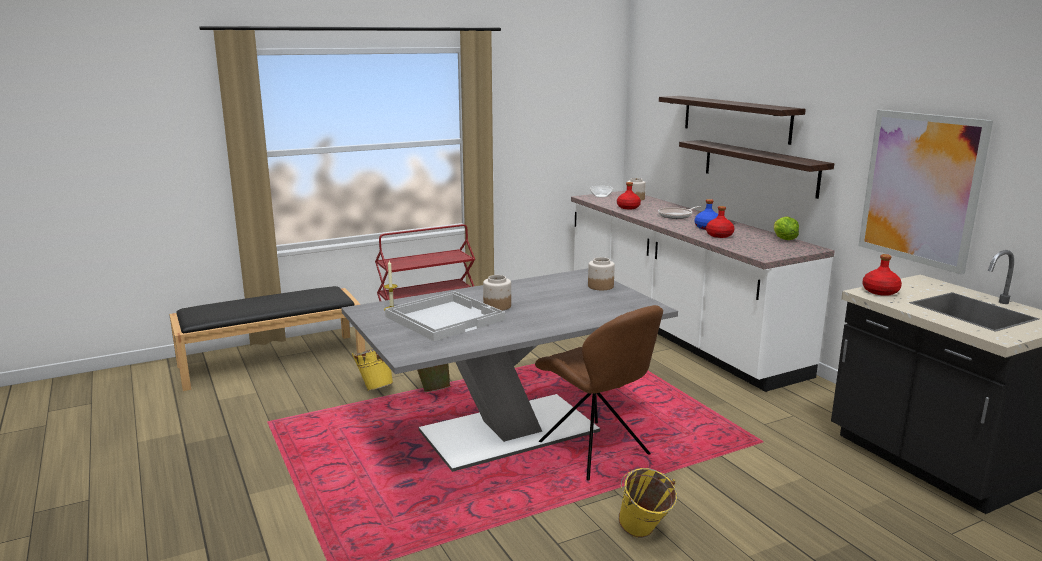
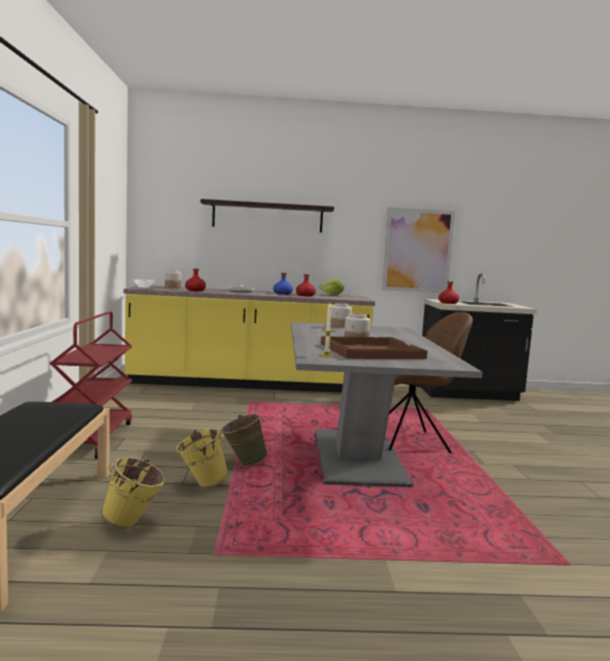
camera: 65 degrees left, 10 degrees down
white tray [385,291,505,341] -> brown tray [321,336,427,359]
white counter [571,191,835,392] -> yellow counter [124,285,375,393]
yellow bucket [618,468,677,538] -> yellow bucket moved to [101,457,165,528]
shelf [679,140,834,199] -> none

